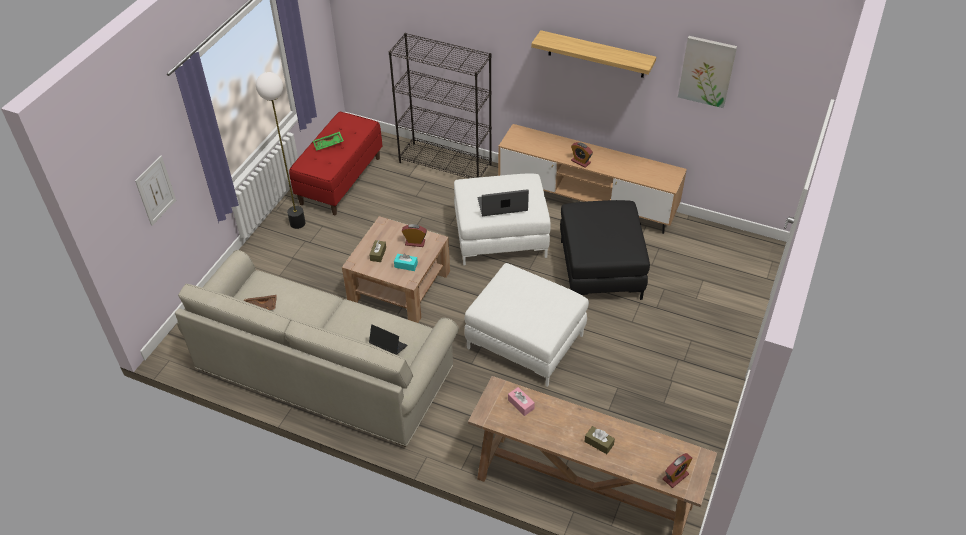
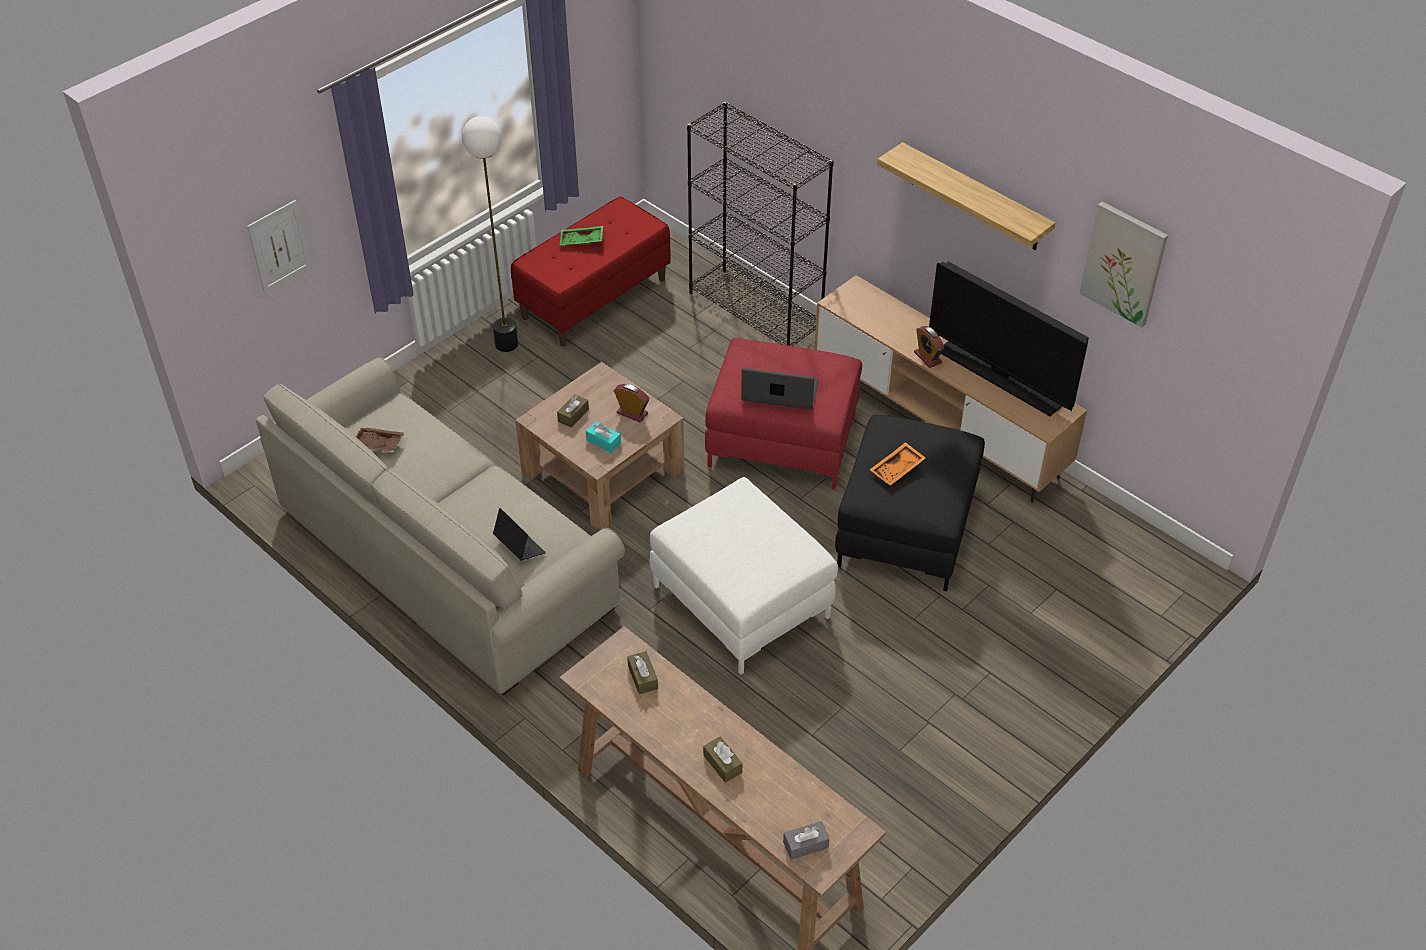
camera: 20 degrees right, 0 degrees up
white ottoman [454,174,551,265] -> red ottoman [705,338,862,489]
pink tissue box [508,387,535,416] -> brown tissue box [627,651,658,694]
alarm clock [663,453,693,488] -> grey tissue box [783,821,830,860]
none -> orange tray [870,442,926,485]
none -> television [929,261,1089,416]

